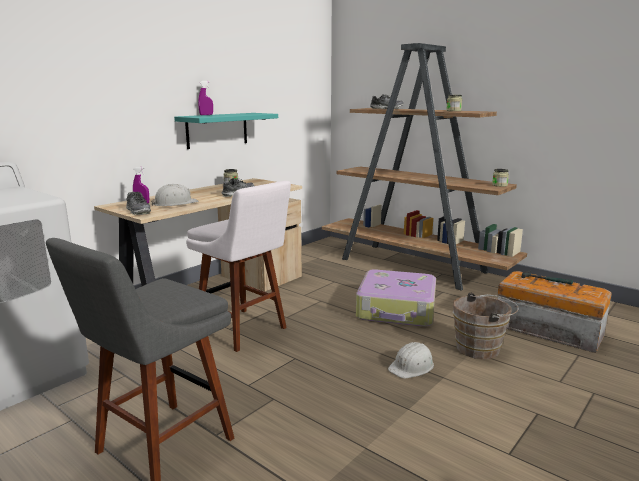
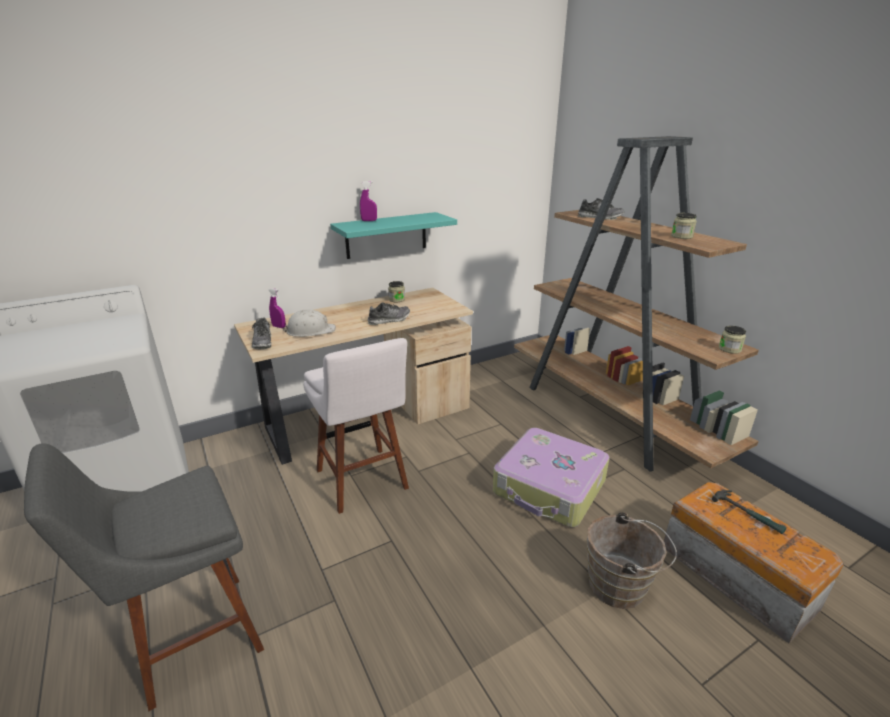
camera: 20 degrees right, 10 degrees up
white hard hat [388,342,434,379] -> none

